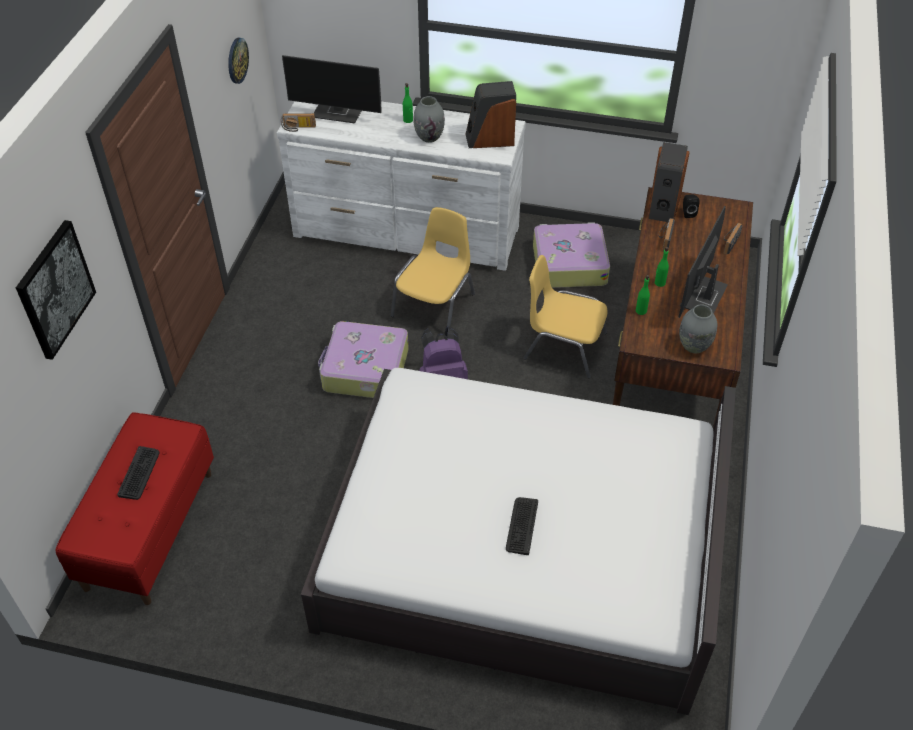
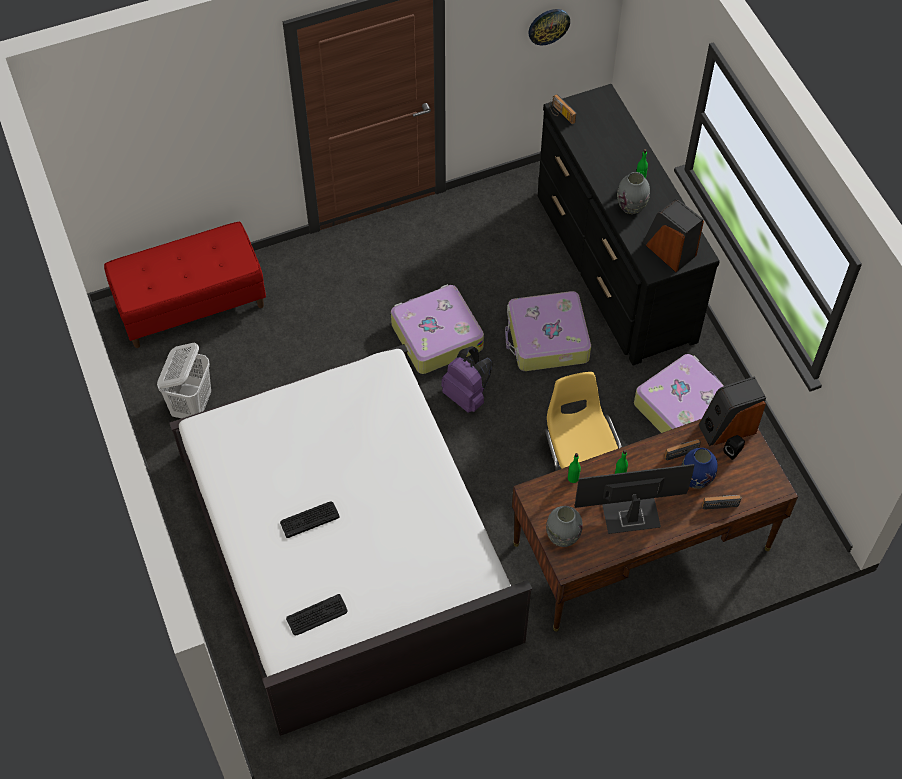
camera: 55 degrees right, 10 degrees up
picture [16,220,96,360] -> none
keyboard [117,446,160,500] -> keyboard moved to [286,594,348,635]
white dresser [277,101,526,271] -> black dresser [538,84,720,366]
monitor [282,55,382,124] -> none
yellow chair [391,207,475,326] -> suitcase [505,291,591,371]
none -> white laundry basket [157,342,211,418]
none -> blue vase [682,448,718,489]

